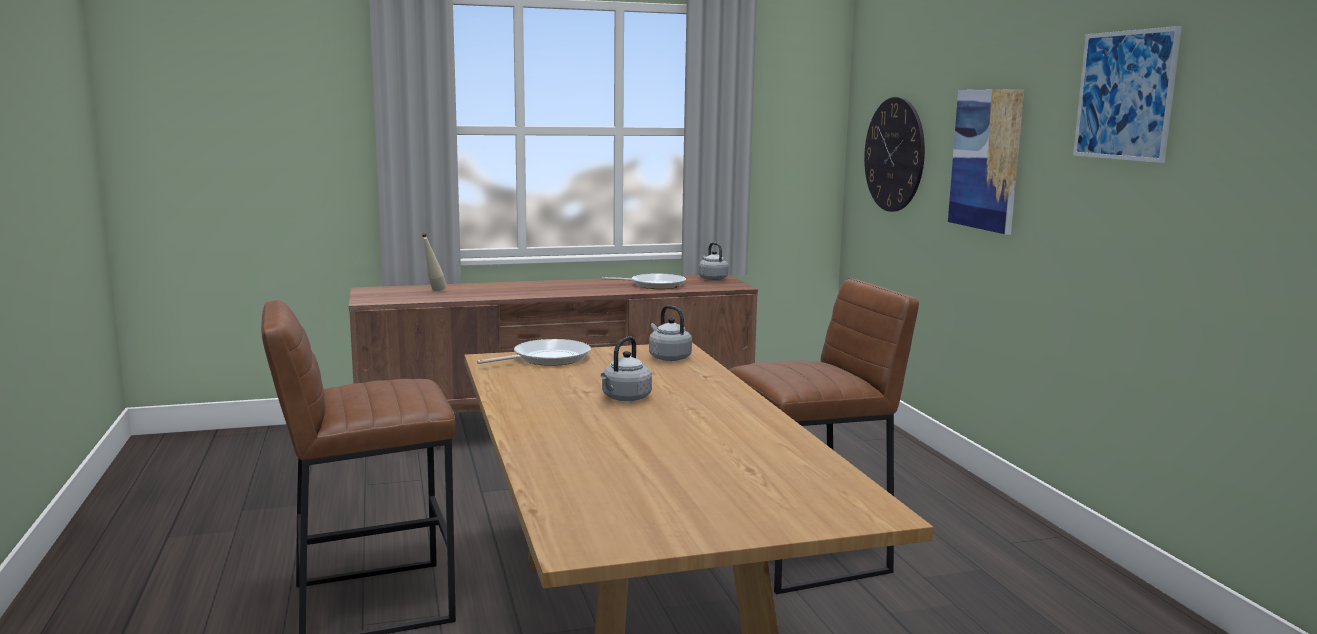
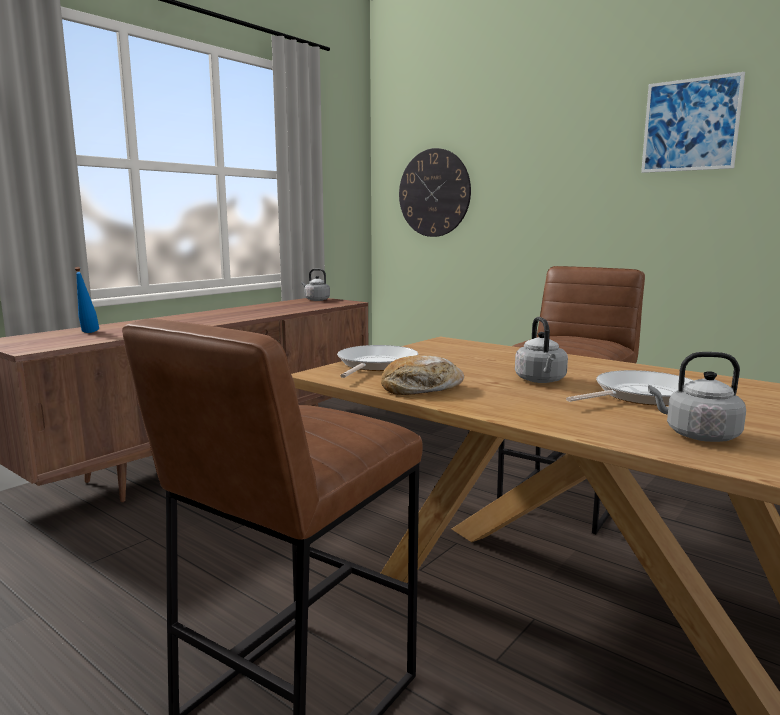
camera: 35 degrees left, 0 degrees up
beige bottle [422,233,447,291] -> blue bottle [75,267,99,333]
frying pan [602,273,686,289] -> frying pan moved to [566,370,694,406]
grey kettle [649,305,692,361] -> grey kettle moved to [648,352,746,442]
picture [948,89,1024,235] -> none
none -> bread [381,355,464,395]

